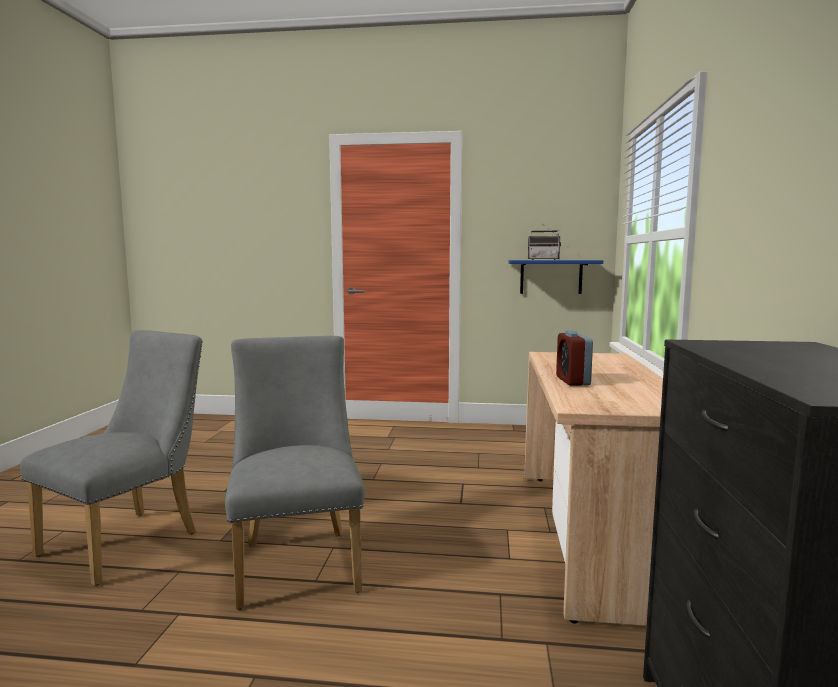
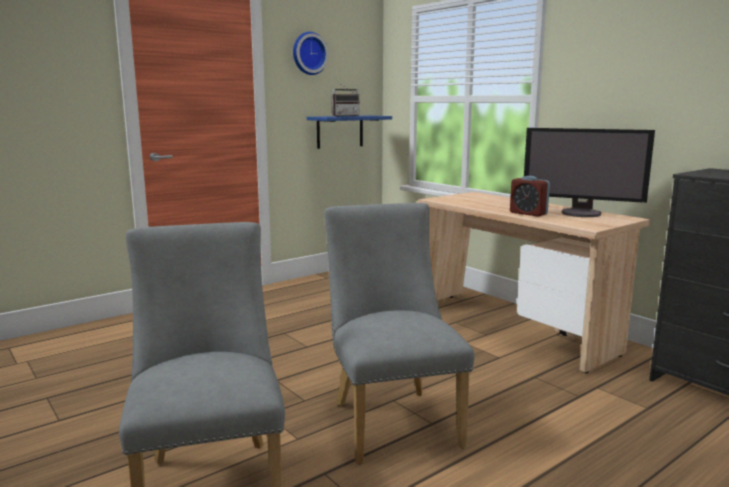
camera: 45 degrees left, 5 degrees up
grey chair [225,336,365,610] -> grey chair turned 45 degrees clockwise [324,203,475,465]
none -> wall clock [293,32,329,75]
none -> monitor [524,128,655,217]

